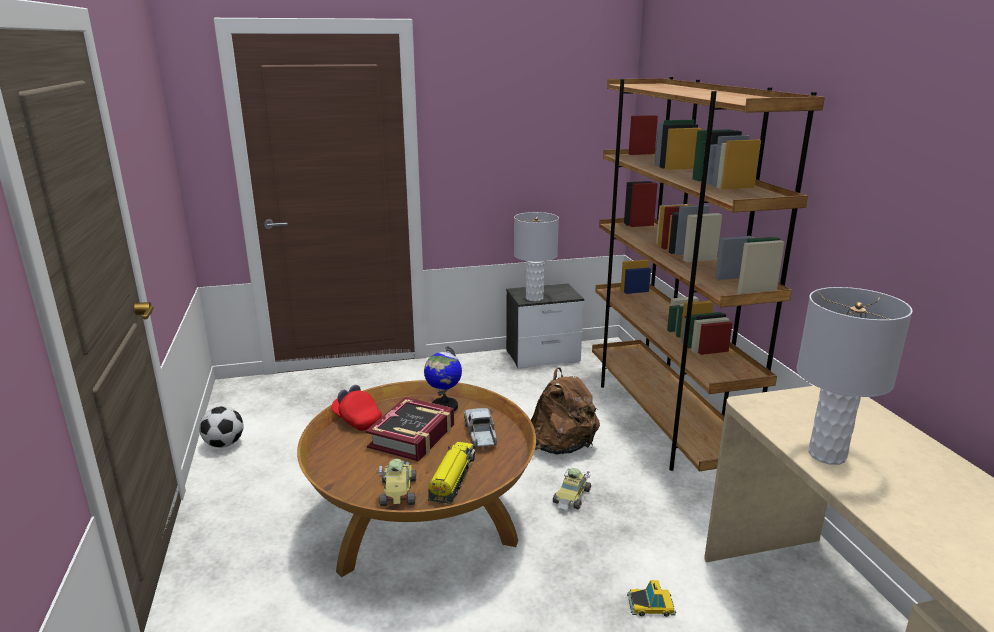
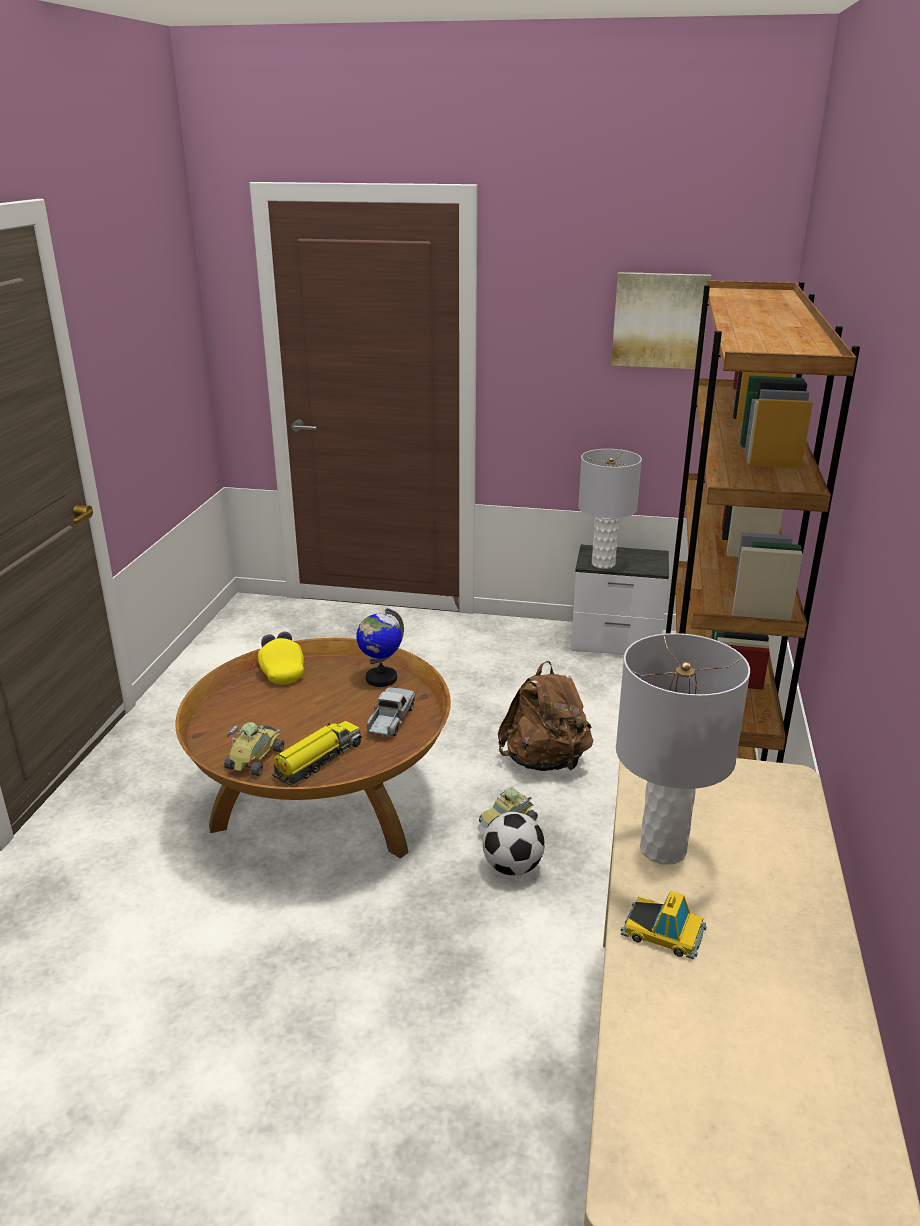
camera: 25 degrees right, 5 degrees up
football [199,406,244,448] -> football moved to [482,812,545,876]
red cap [331,385,382,431] -> yellow cap [258,632,304,684]
book [366,397,454,462] -> none
toy car [627,580,676,617] -> toy car moved to [621,891,707,960]
none -> picture [611,272,711,369]

